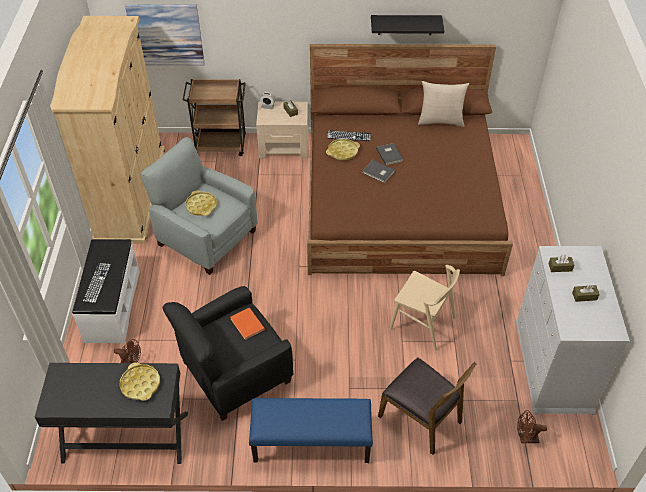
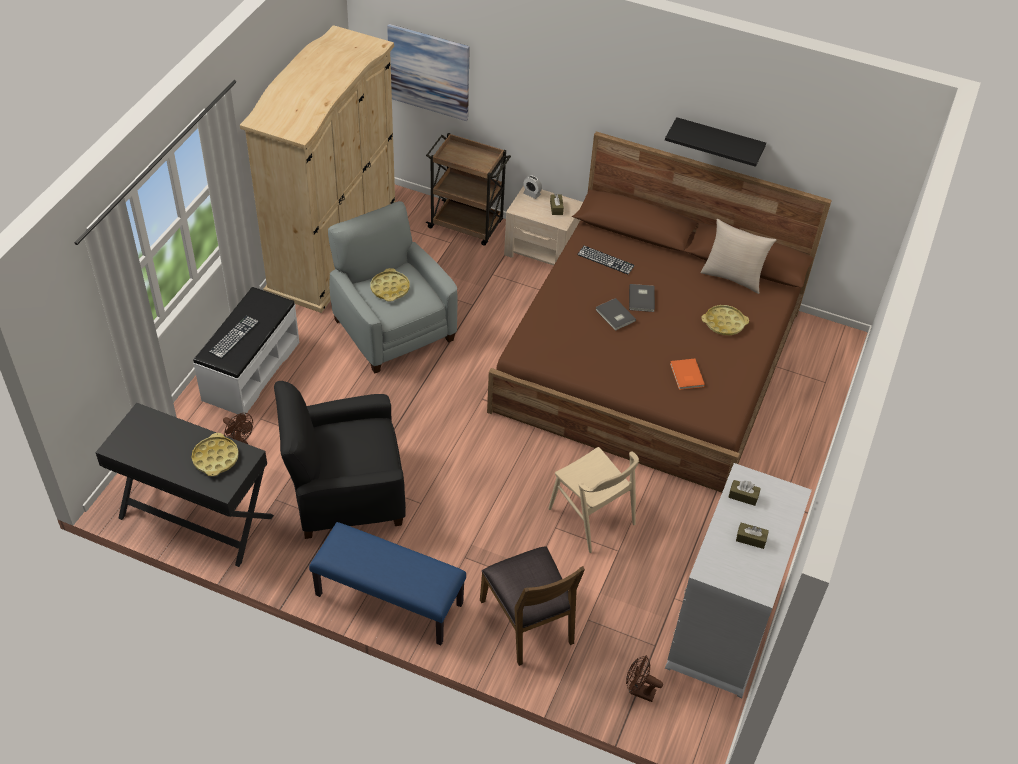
camera: 20 degrees right, 0 degrees up
orange book [230,307,265,340] -> orange book moved to [670,359,705,390]
yellow tray [326,139,360,160] -> yellow tray moved to [701,305,749,335]

